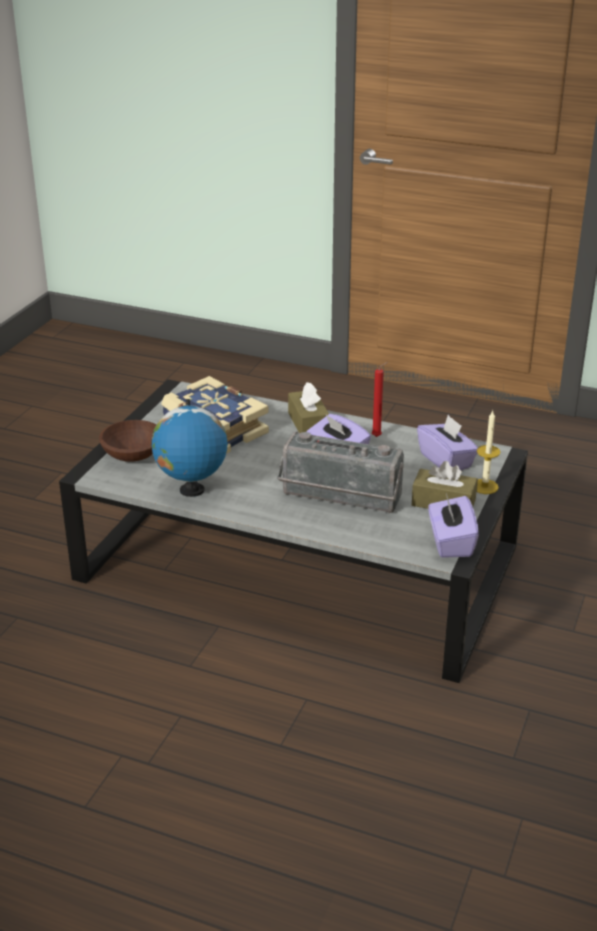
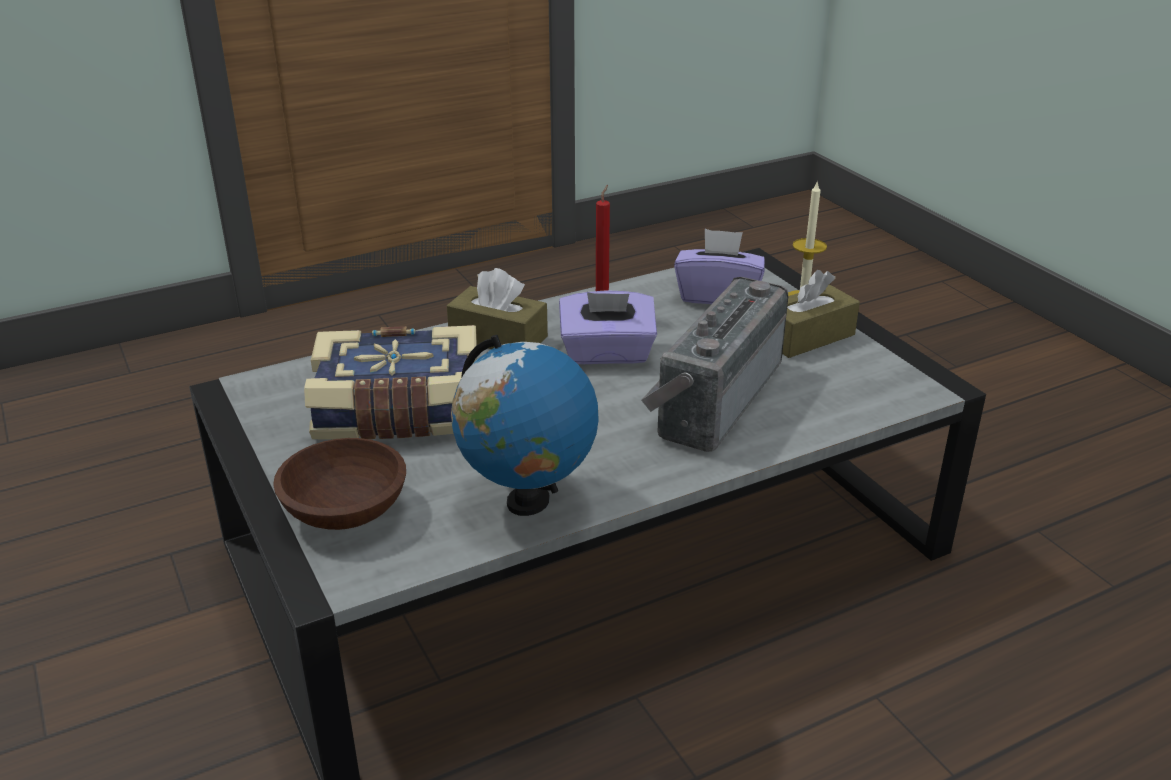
camera: 50 degrees left, 0 degrees up
radio [277,432,404,513] -> radio turned 150 degrees clockwise [641,277,788,452]
purple tissue box [428,493,479,558] -> none

